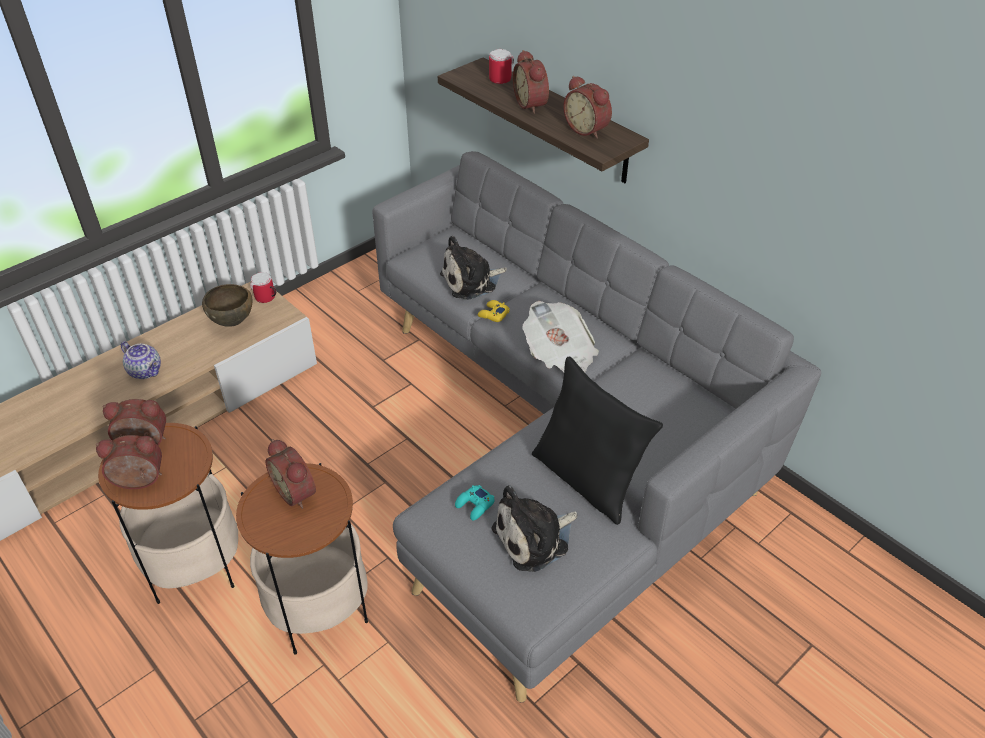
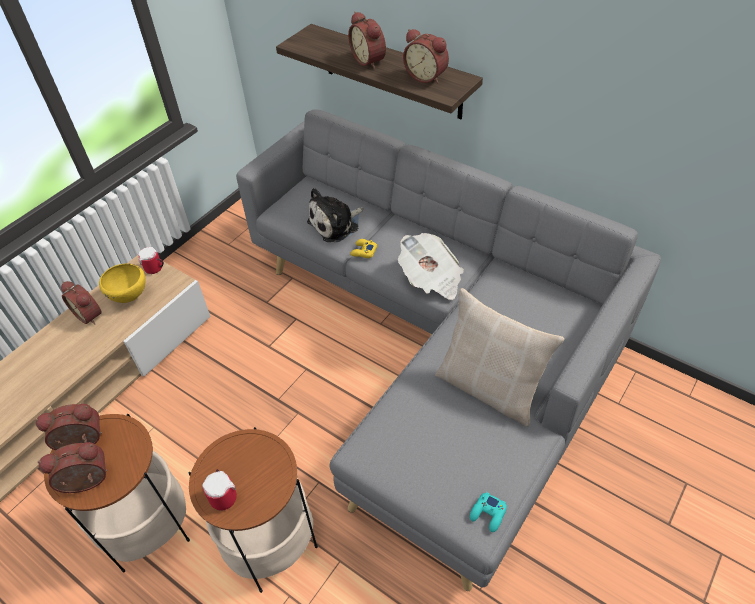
camera: 10 degrees left, 5 degrees up
teapot [121,341,161,379] -> none
brown bowl [202,284,252,327] -> yellow bowl [99,263,145,303]
alarm clock [265,439,316,509] -> alarm clock moved to [61,281,102,325]
turquoise game controller [455,485,495,521] -> turquoise game controller moved to [470,492,507,532]
mug [489,49,514,84] -> mug moved to [202,469,237,510]
plush toy [491,485,577,572] -> none
black pillow [532,357,663,525] -> beige pillow [435,288,564,427]

